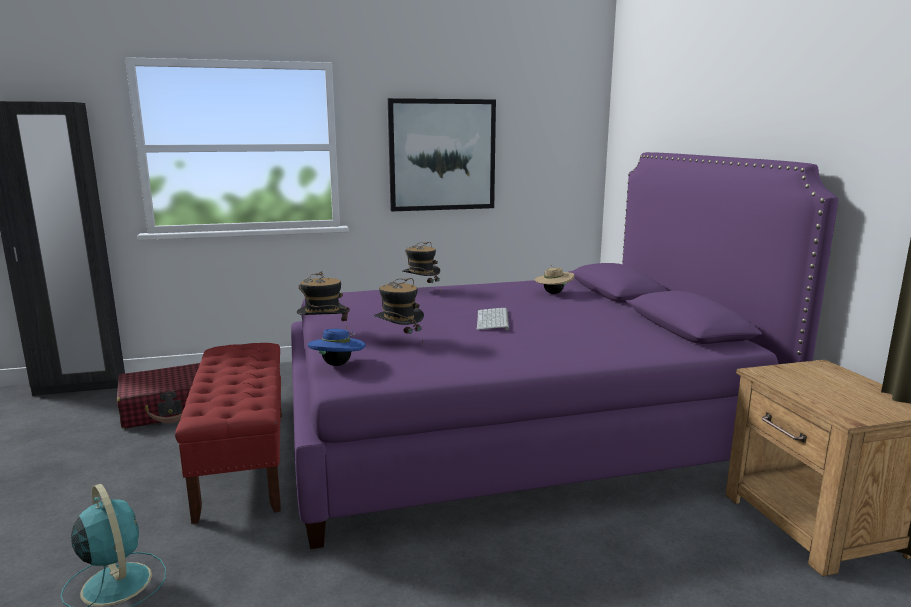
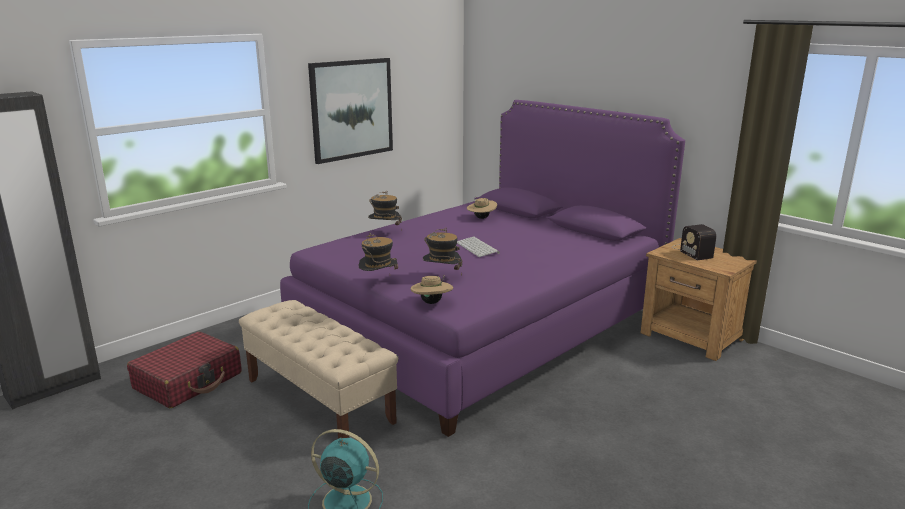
camera: 30 degrees left, 5 degrees up
red bench [175,343,282,524] -> beige bench [239,300,398,439]
blue hat [308,329,365,366] -> beige hat [411,276,453,304]
none -> radio [672,224,716,260]

